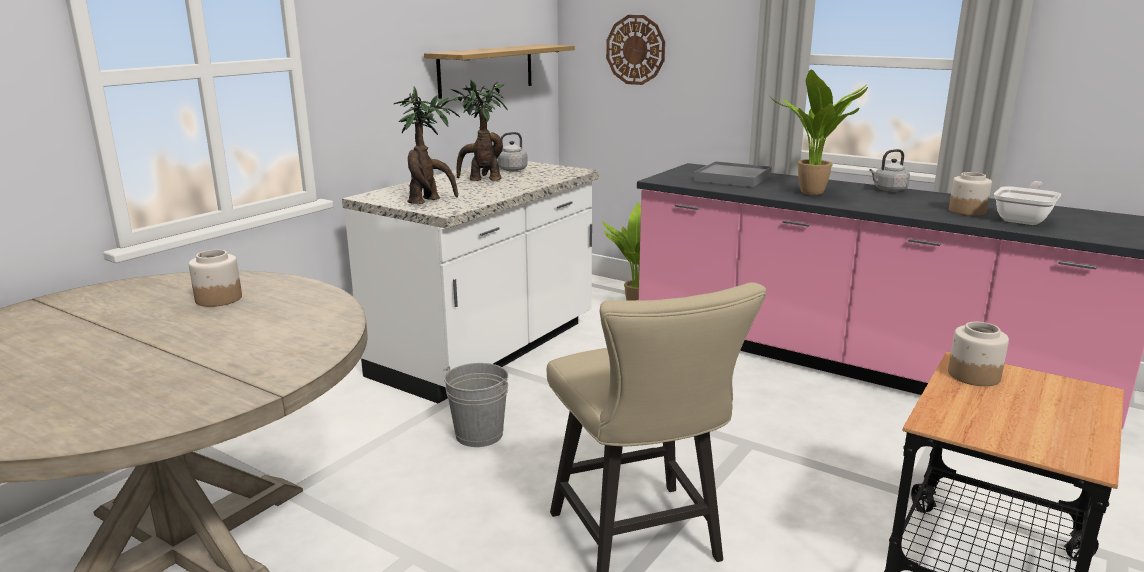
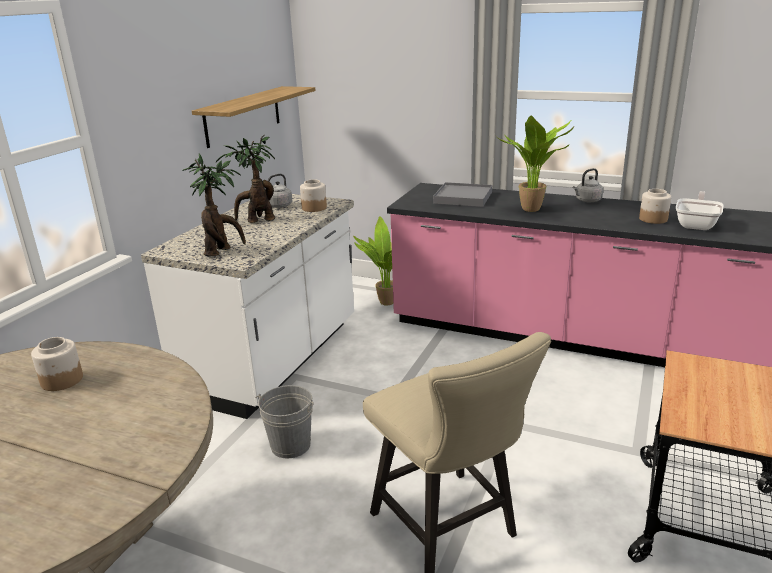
camera: 10 degrees left, 5 degrees up
wall clock [606,15,665,85] -> none
jar [948,322,1009,386] -> jar moved to [300,180,327,212]

